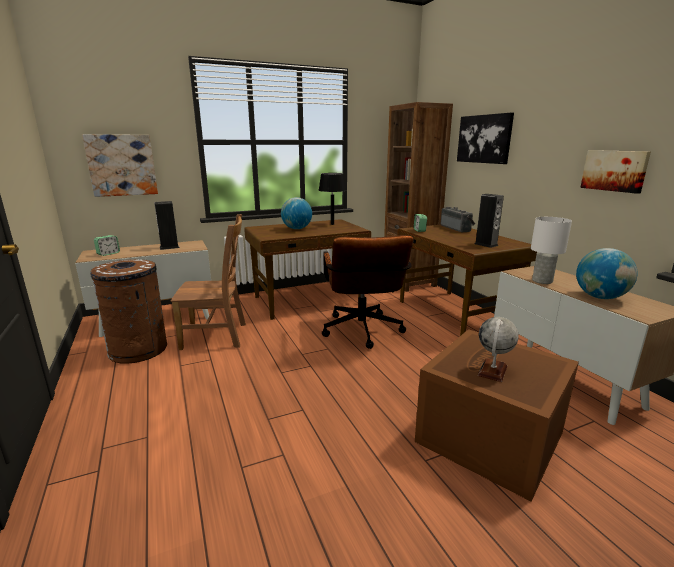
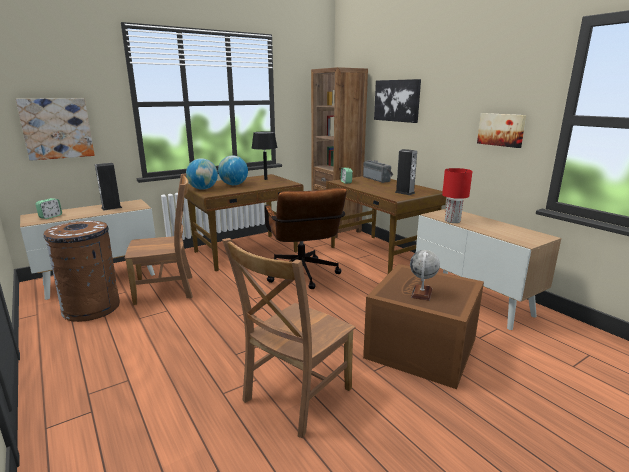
camera: 10 degrees left, 0 degrees up
white table lamp [531,217,572,284] -> red table lamp [442,168,473,223]
globe [576,248,637,299] -> globe moved to [186,158,218,190]
none -> brown chair [222,238,355,438]

